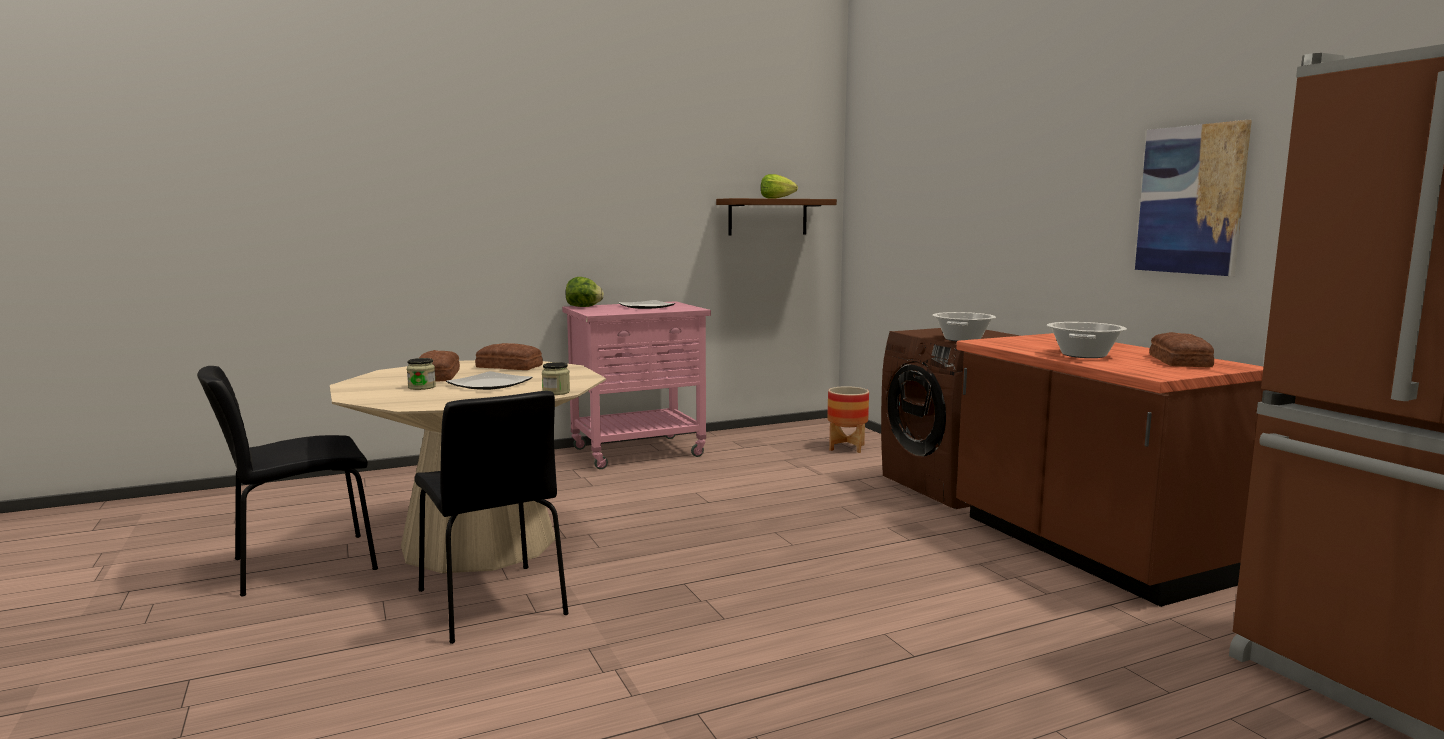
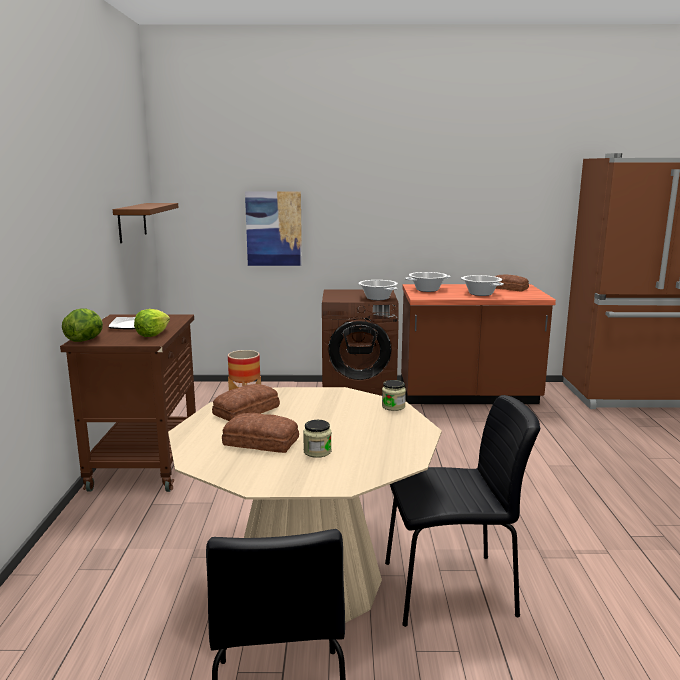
camera: 65 degrees left, 5 degrees up
plate [446,371,532,390] -> none
pink cart [562,301,711,469] -> brown cart [60,315,196,492]
lettuce [761,174,798,199] -> lettuce moved to [134,309,170,337]
picture [1135,120,1252,276] -> picture moved to [245,191,302,266]
none -> cooking pot [405,272,451,292]

